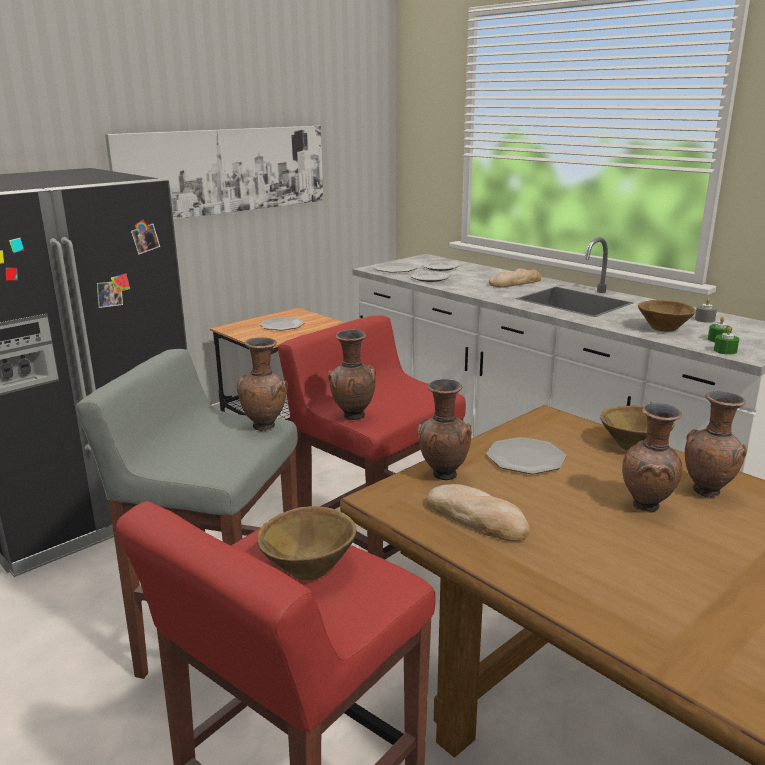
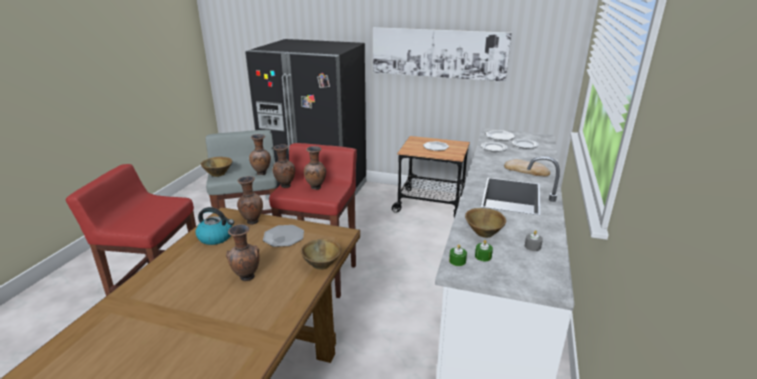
camera: 60 degrees right, 5 degrees up
brown bowl [257,506,357,580] -> brown bowl moved to [201,157,232,177]
bread [426,484,530,542] -> kettle [196,207,234,245]
brown vase [685,391,747,497] -> brown vase moved to [304,146,326,190]

